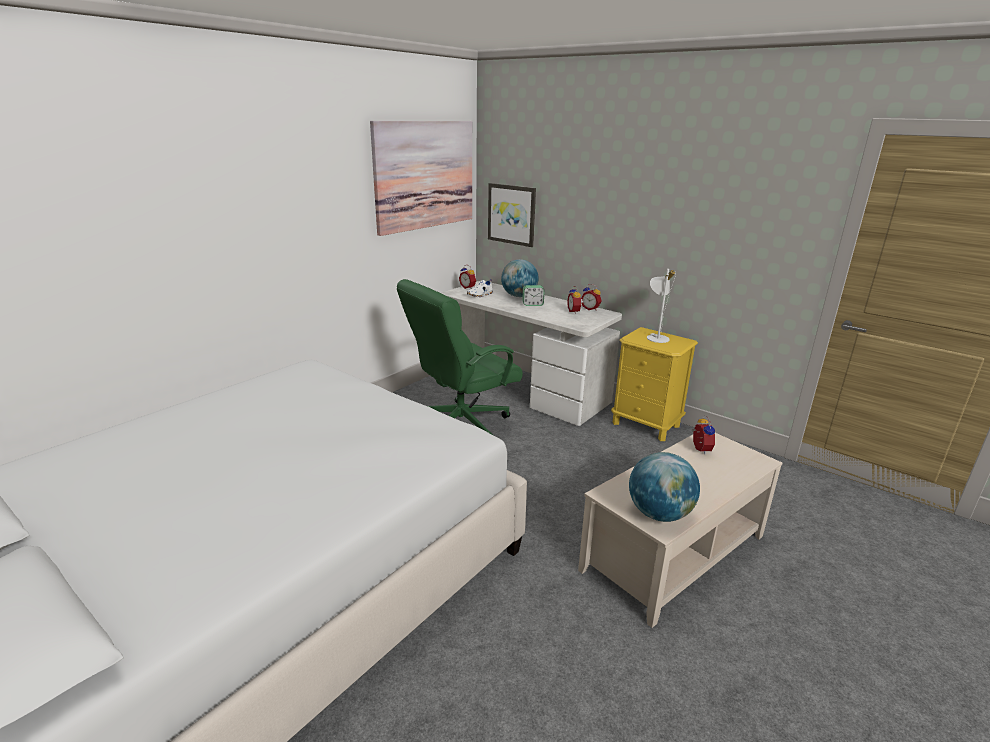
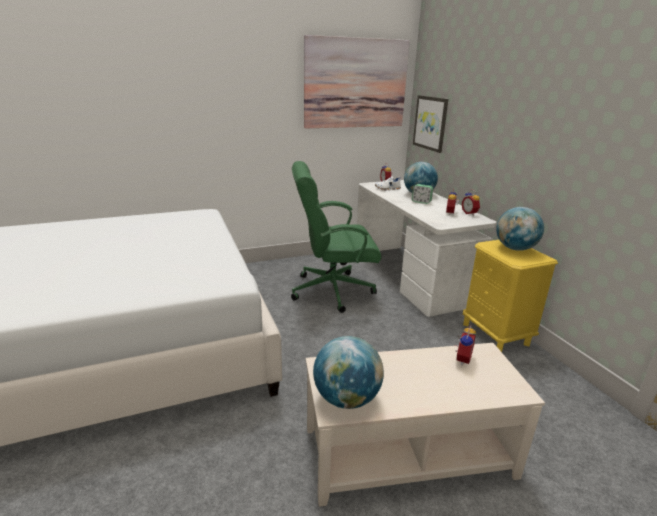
camera: 30 degrees right, 0 degrees up
white table lamp [647,269,676,343] -> globe [496,207,544,251]

